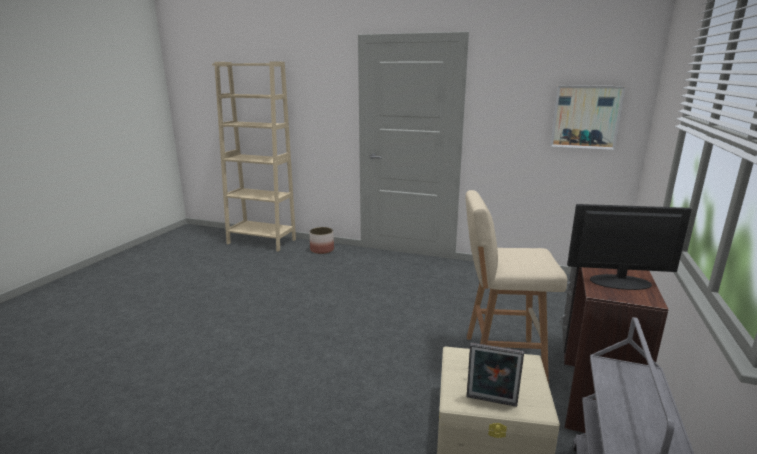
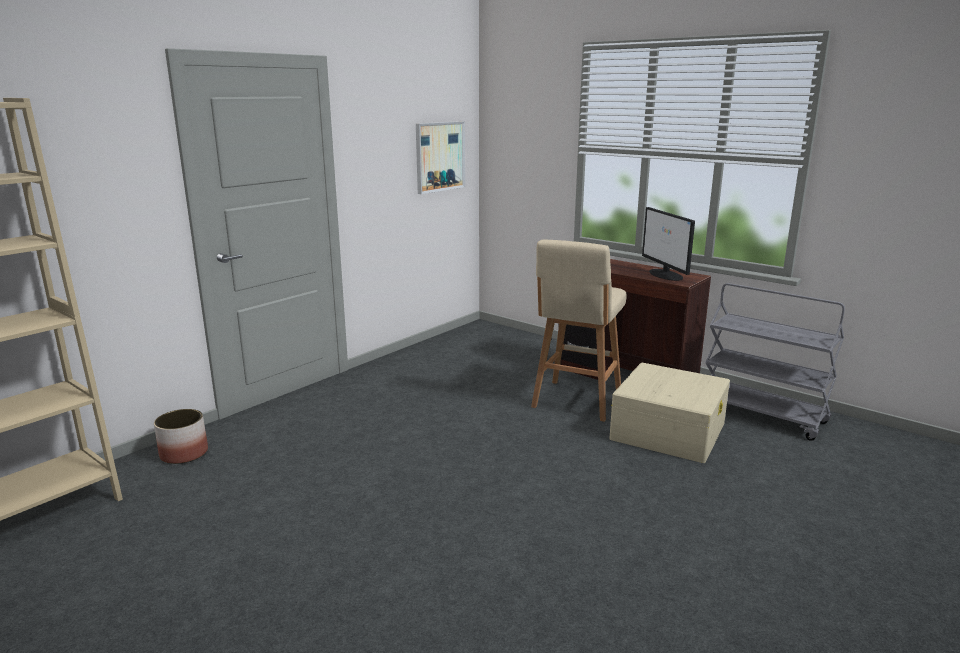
camera: 70 degrees left, 0 degrees up
picture frame [467,343,524,407] -> none
monitor [567,204,692,290] -> monitor turned 45 degrees counterclockwise [642,207,695,281]

